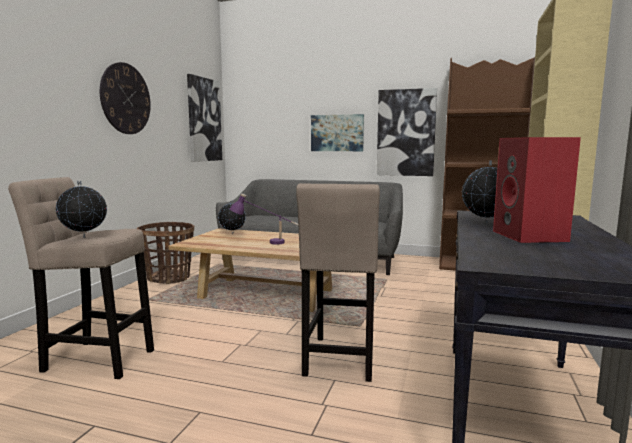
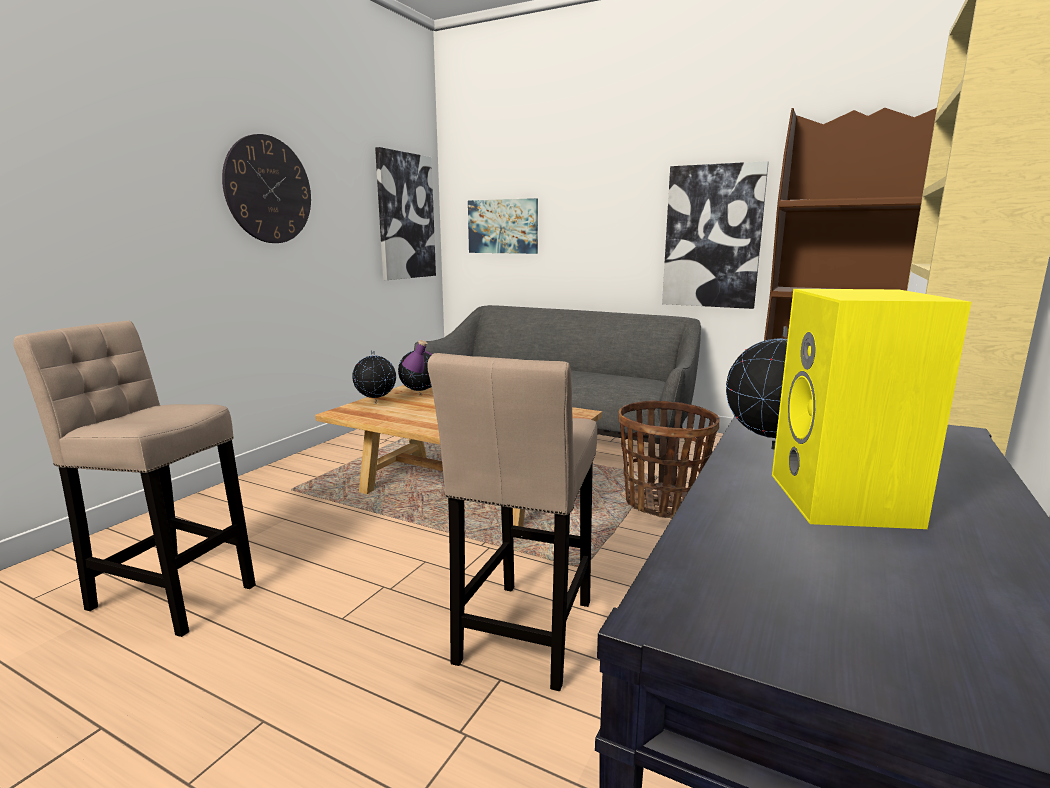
camera: 10 degrees right, 5 degrees up
globe [56,181,107,238] -> globe moved to [352,351,396,404]
basket [137,222,194,284] -> basket moved to [619,400,719,519]
picture [311,114,364,151] -> picture moved to [468,198,538,254]
red speaker [493,137,581,243] -> yellow speaker [772,289,971,529]

